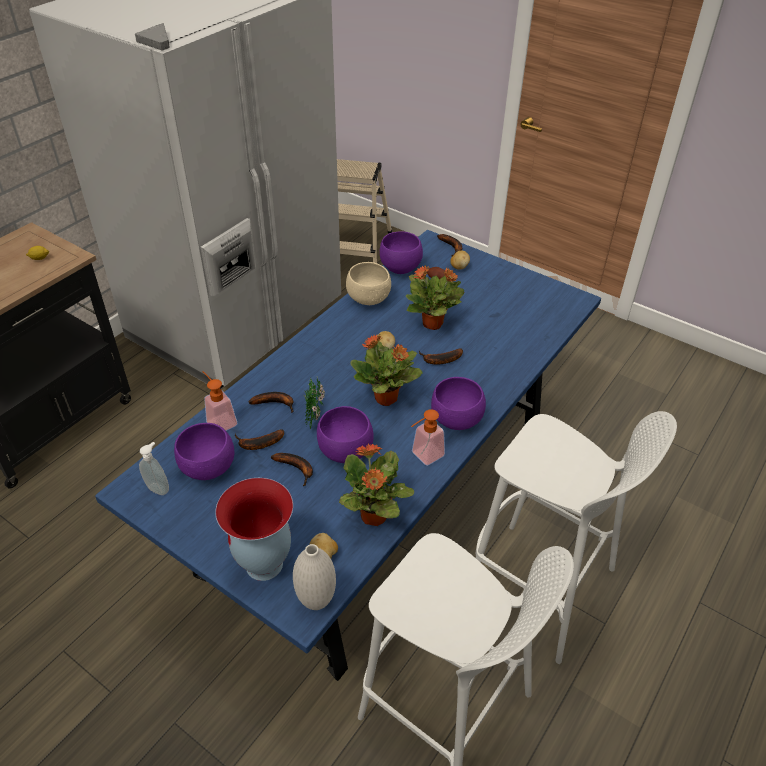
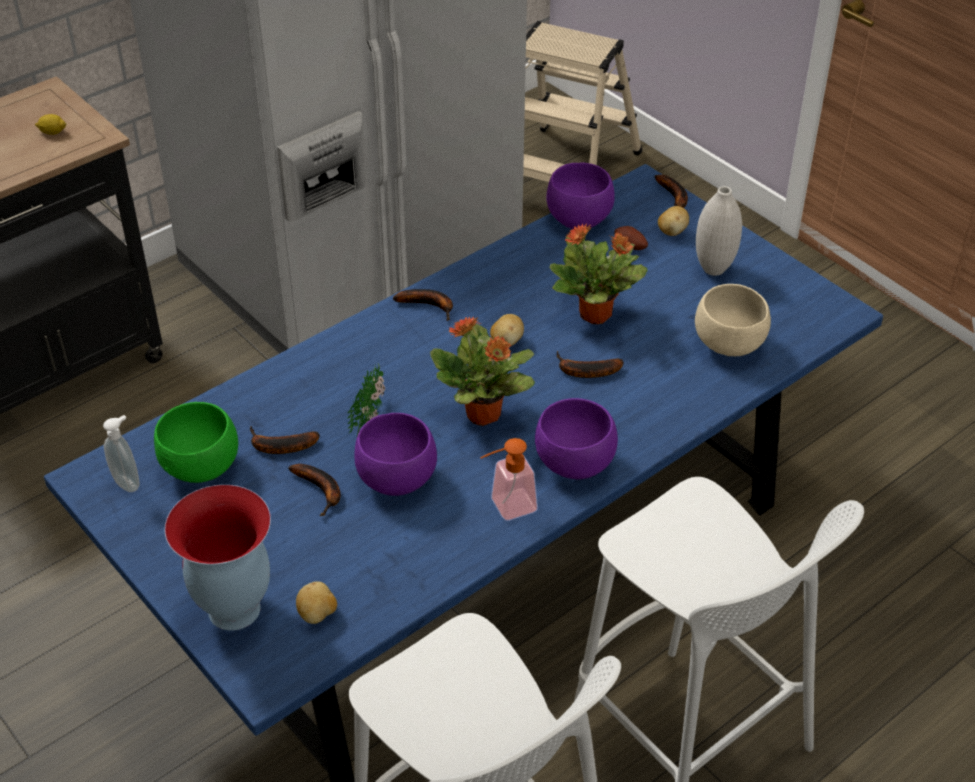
camera: 15 degrees right, 0 degrees up
purple bowl [174,423,234,480] -> green bowl [154,402,238,483]
soap dispenser [202,371,238,431] -> none
banana [249,392,294,413] -> banana moved to [393,289,453,321]
white vase [293,544,336,610] -> white vase moved to [696,186,742,276]
potted plant [339,444,414,526] -> none
beige bowl [346,262,391,305] -> beige bowl moved to [695,284,771,356]

